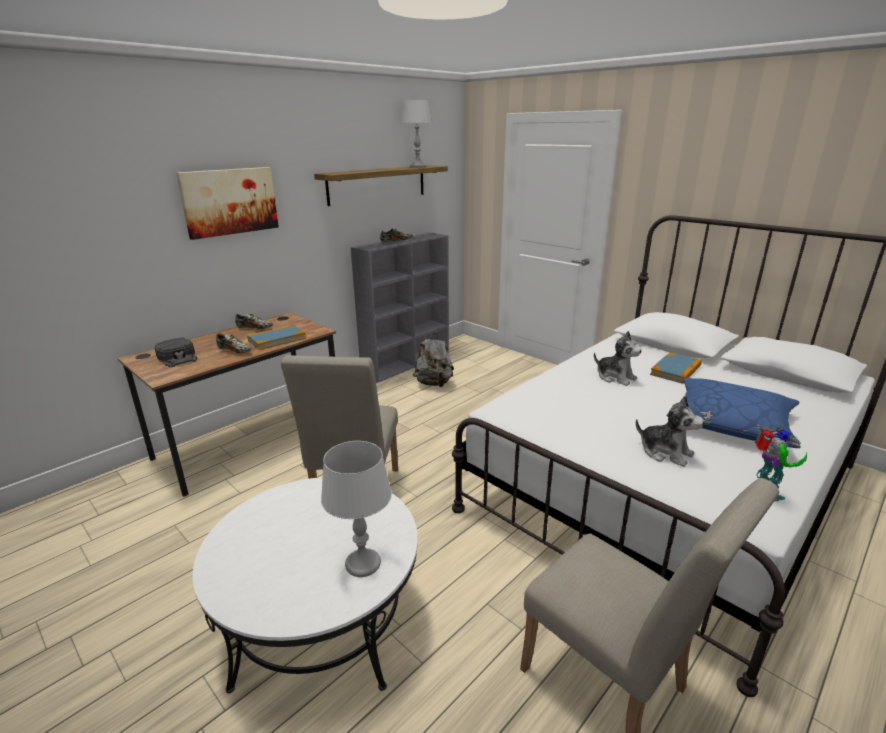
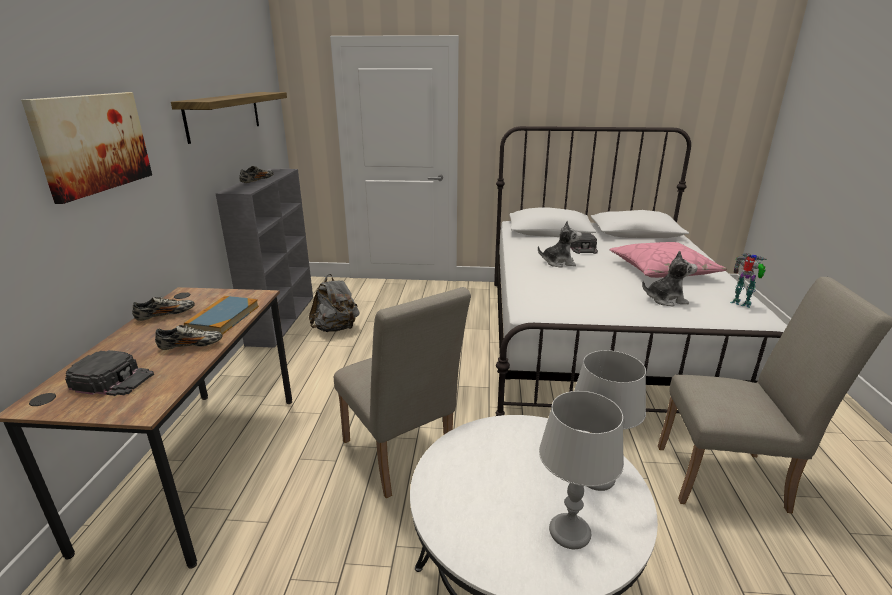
camera: 40 degrees left, 0 degrees up
grey table lamp [401,99,432,168] -> grey table lamp moved to [539,391,624,549]
book [650,353,702,384] -> black cap [570,233,598,254]
blue pillow [667,378,801,448] -> pink pillow [609,242,727,278]

